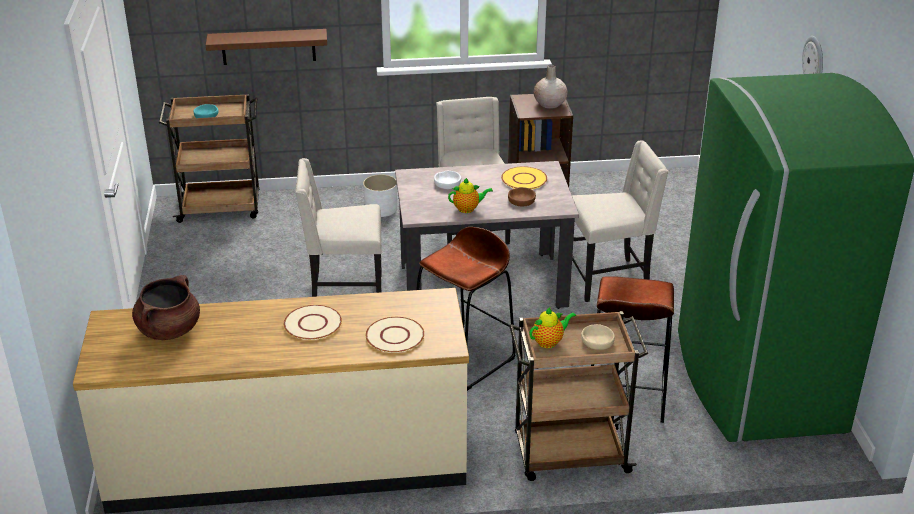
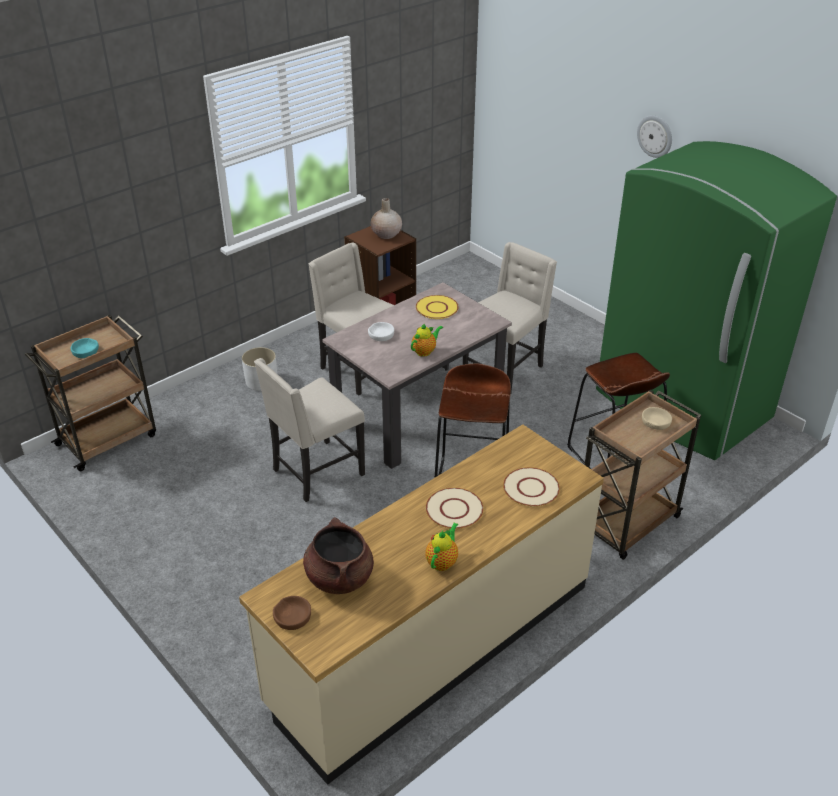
camera: 35 degrees left, 5 degrees up
brown shelf [206,29,327,65] -> none
brown bowl [508,187,536,206] -> brown bowl moved to [273,596,311,630]
teapot [529,308,576,348] -> teapot moved to [426,523,458,571]

